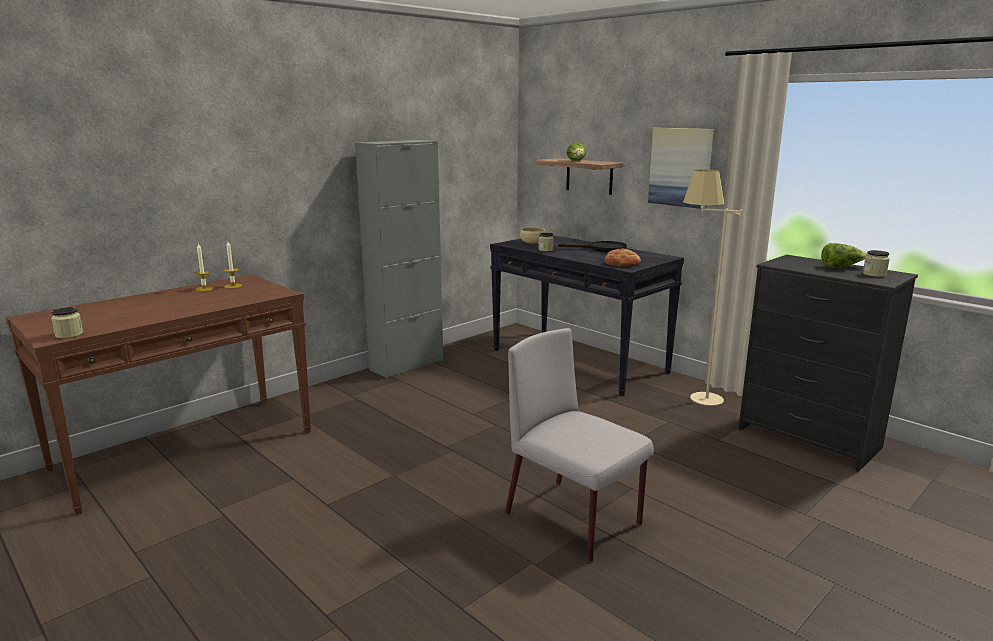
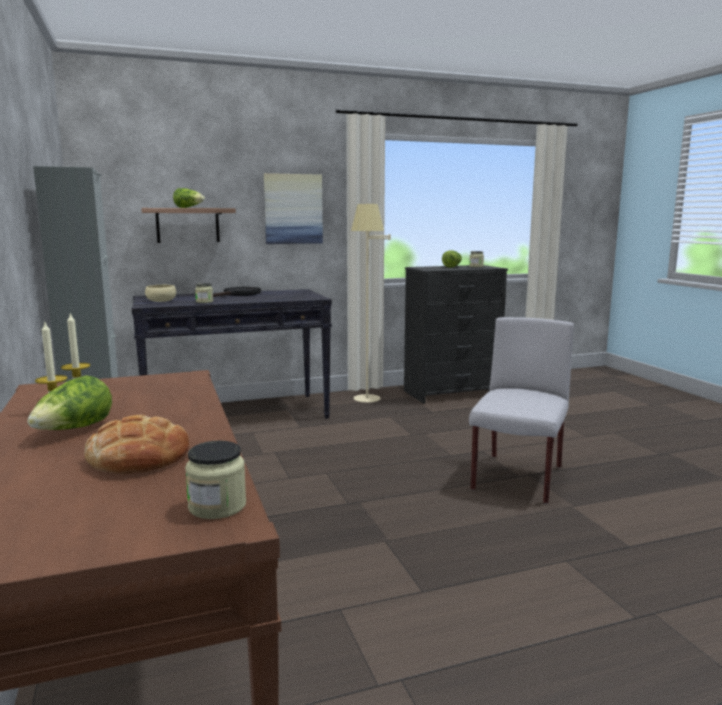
camera: 65 degrees left, 5 degrees down
grey chair [505,328,654,562] -> grey chair turned 135 degrees clockwise [469,317,574,504]
bread [605,248,641,267] -> bread moved to [84,415,189,474]
none -> lettuce [27,375,112,430]

